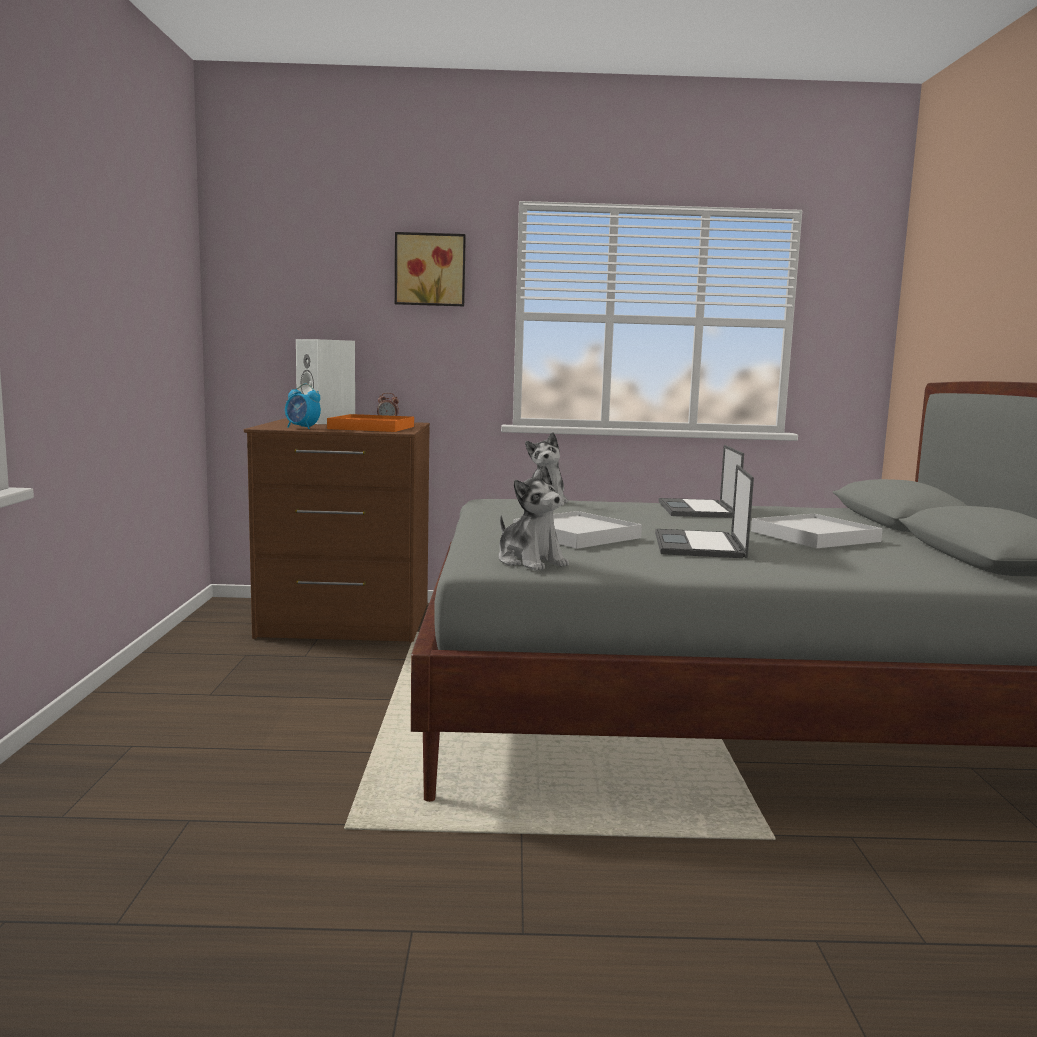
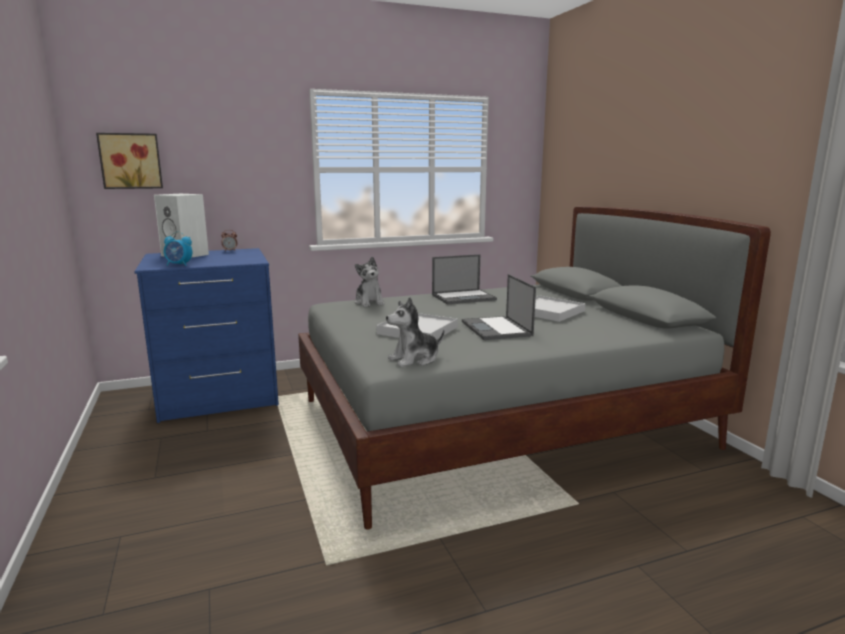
camera: 20 degrees left, 5 degrees up
brown dresser [244,419,430,643] -> blue dresser [134,248,279,423]
orange tray [327,414,414,432] -> none
picture [395,232,466,306] -> picture moved to [96,133,163,189]
plush toy [499,465,569,571] -> plush toy turned 120 degrees clockwise [386,297,444,367]
laptop [659,445,744,518] -> laptop turned 90 degrees counterclockwise [432,254,497,304]

